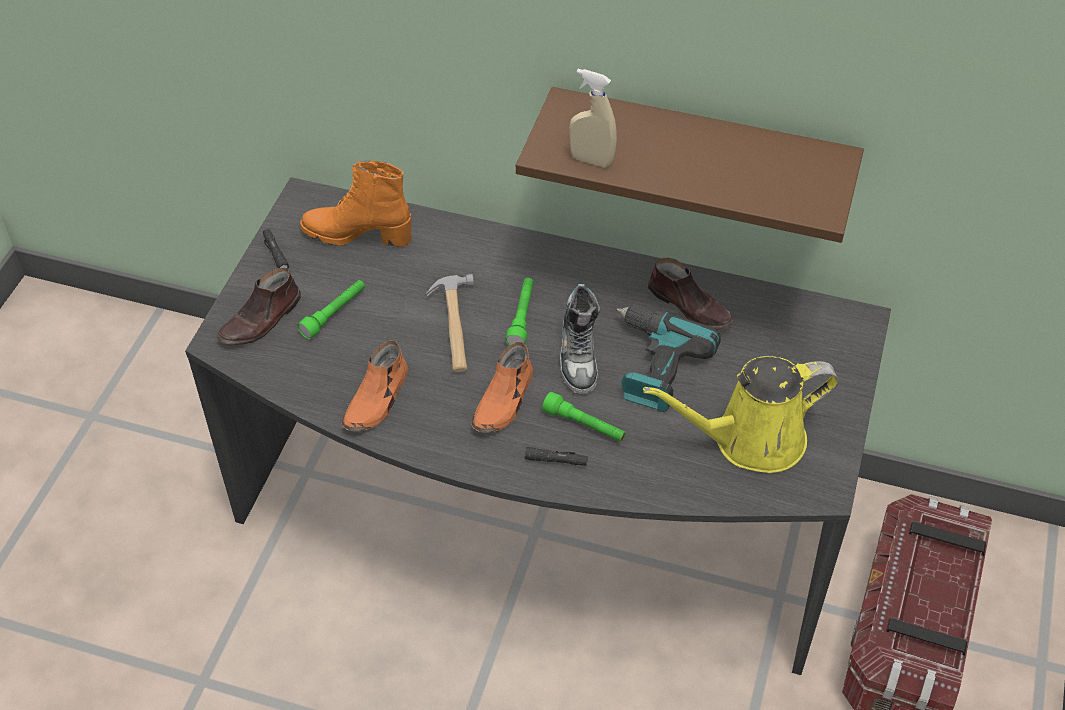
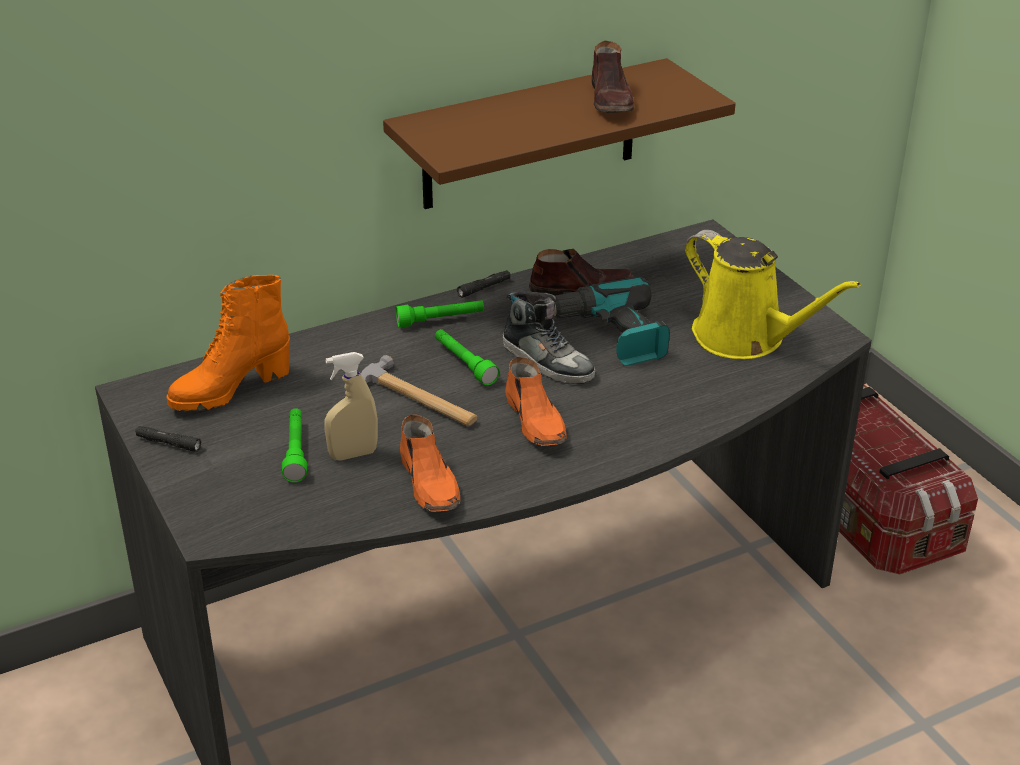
camera: 45 degrees left, 15 degrees down
brown shoe [216,268,301,345] -> brown shoe moved to [592,41,634,113]
black flashlight [525,447,588,466] -> black flashlight moved to [457,270,510,298]
green flashlight [542,392,626,442] -> green flashlight moved to [396,300,484,327]
beige spray bottle [569,69,617,168] -> beige spray bottle moved to [324,352,378,461]
yellow watering can [643,356,839,473] -> yellow watering can turned 75 degrees counterclockwise [685,230,861,359]

